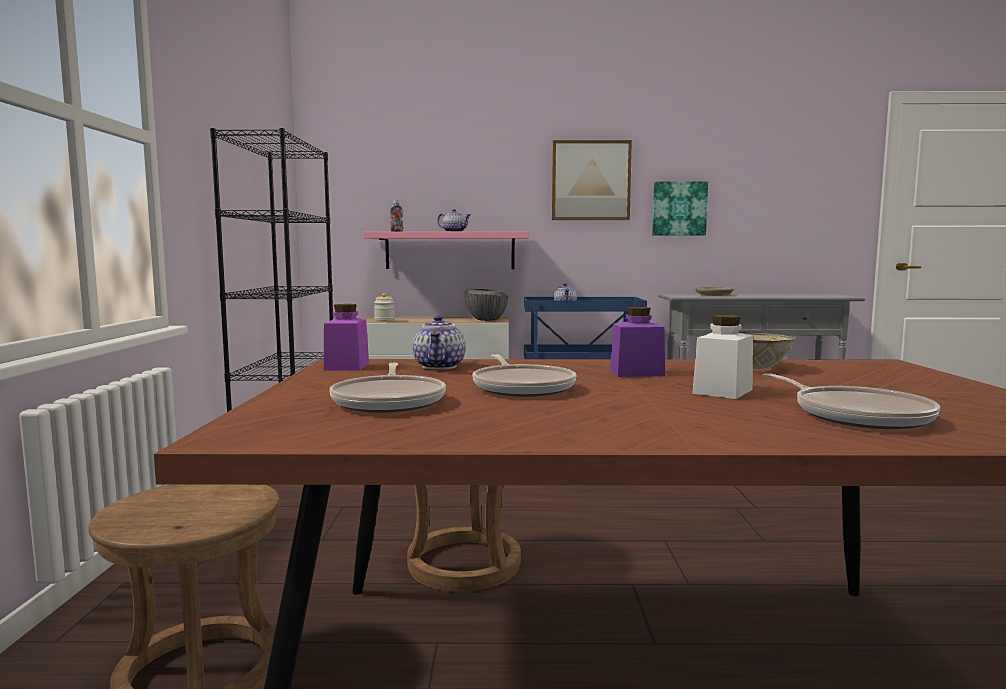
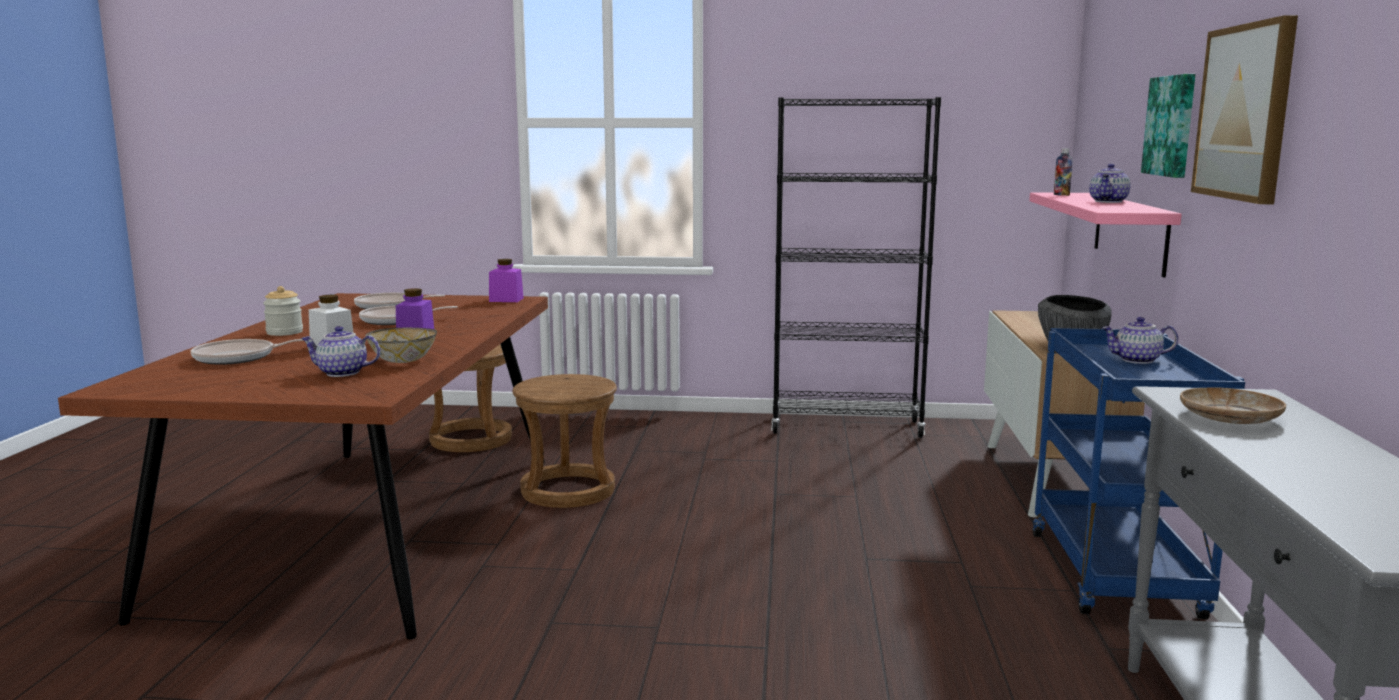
camera: 95 degrees right, 5 degrees up
jar [374,293,395,322] -> jar moved to [263,286,303,336]
teapot [413,315,465,370] -> teapot moved to [301,326,380,377]
picture [652,181,708,236] -> picture moved to [1141,74,1196,178]

